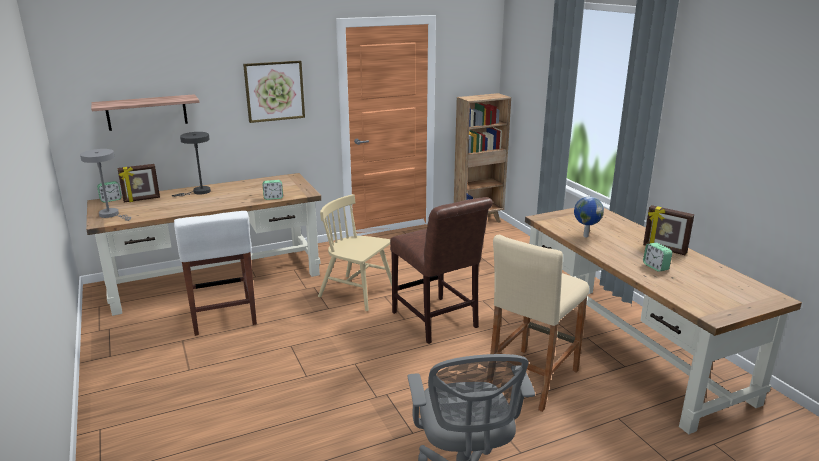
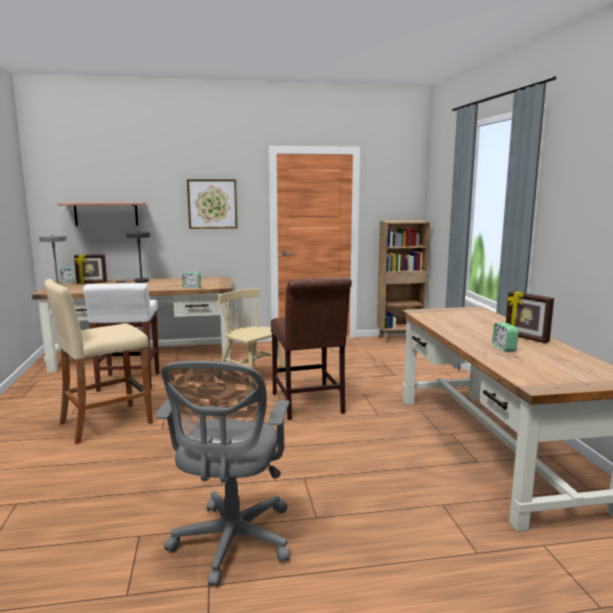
camera: 15 degrees right, 10 degrees down
beige stool [488,234,589,412] -> beige stool moved to [44,279,153,444]
globe [574,196,604,238] -> none

